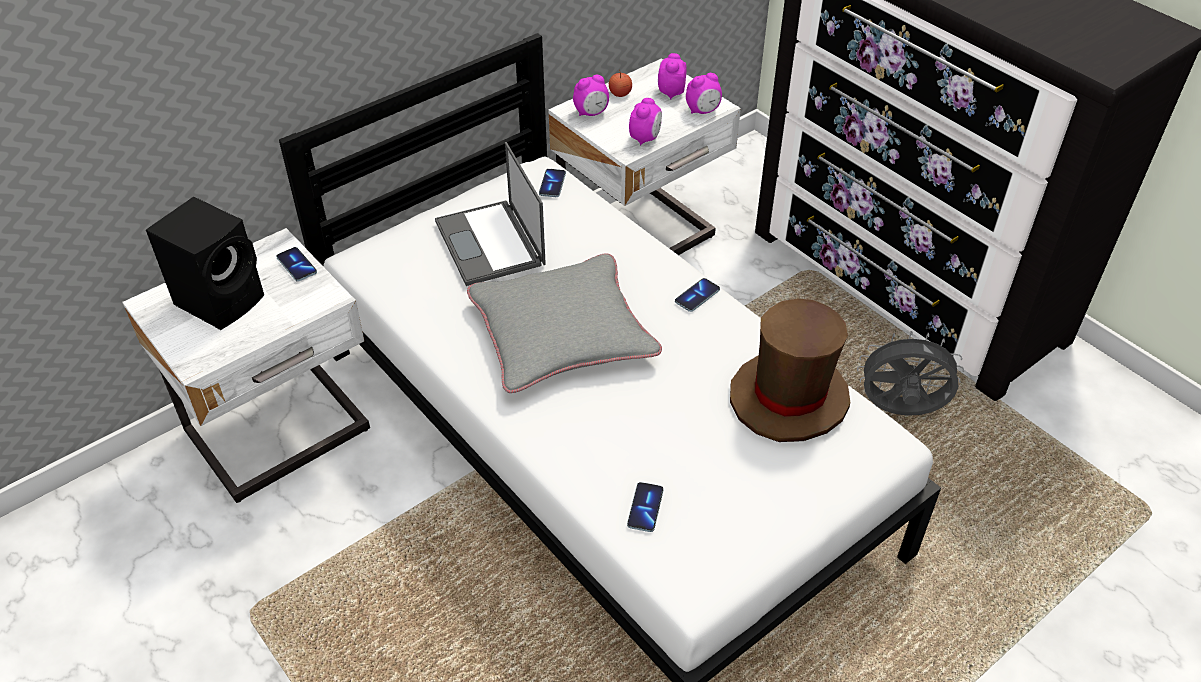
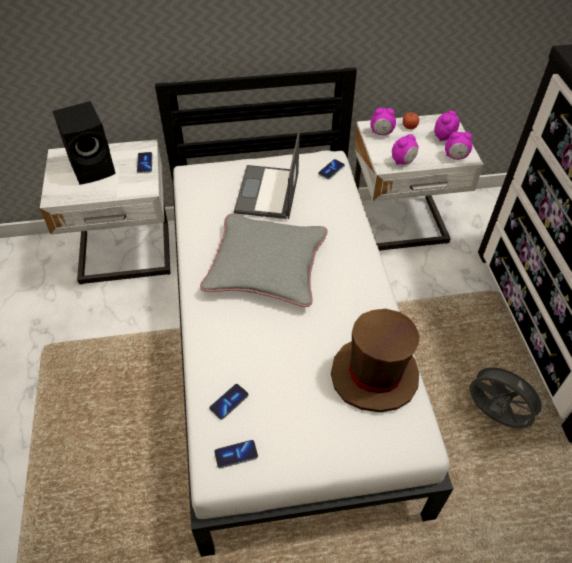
camera: 30 degrees right, 5 degrees up
phone [675,278,720,312] -> phone moved to [214,440,258,468]

